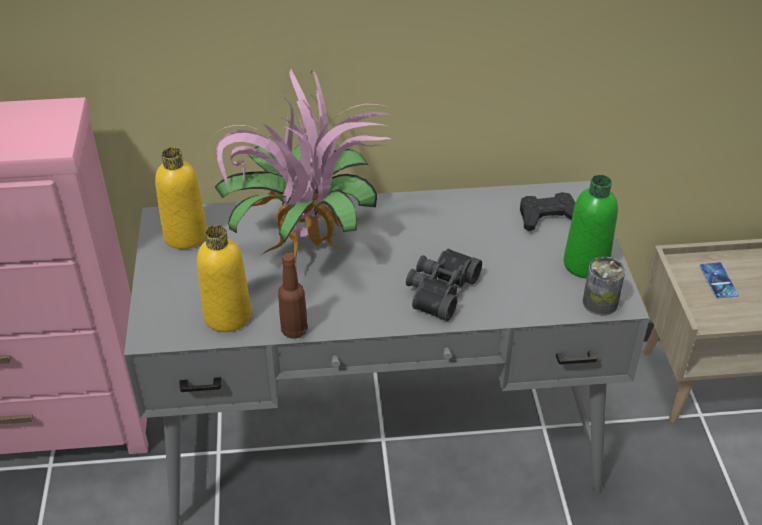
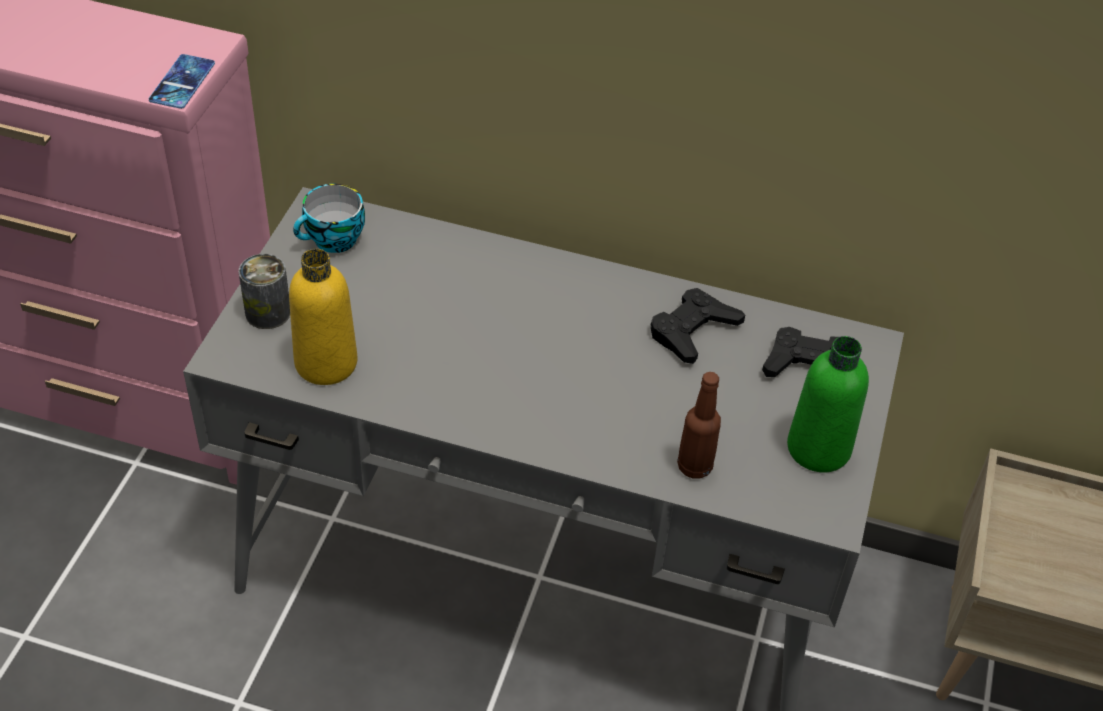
camera: 20 degrees right, 5 degrees up
yellow bottle [155,147,207,249] -> cup [293,184,365,253]
potted plant [206,69,392,272] -> none
brown bottle [278,253,308,339] -> brown bottle moved to [677,372,721,479]
black binoculars [406,249,482,321] -> none
can [583,257,626,315] -> can moved to [239,254,290,329]
phone [700,262,739,298] -> phone moved to [149,54,215,109]
none -> black game controller [650,288,745,364]

